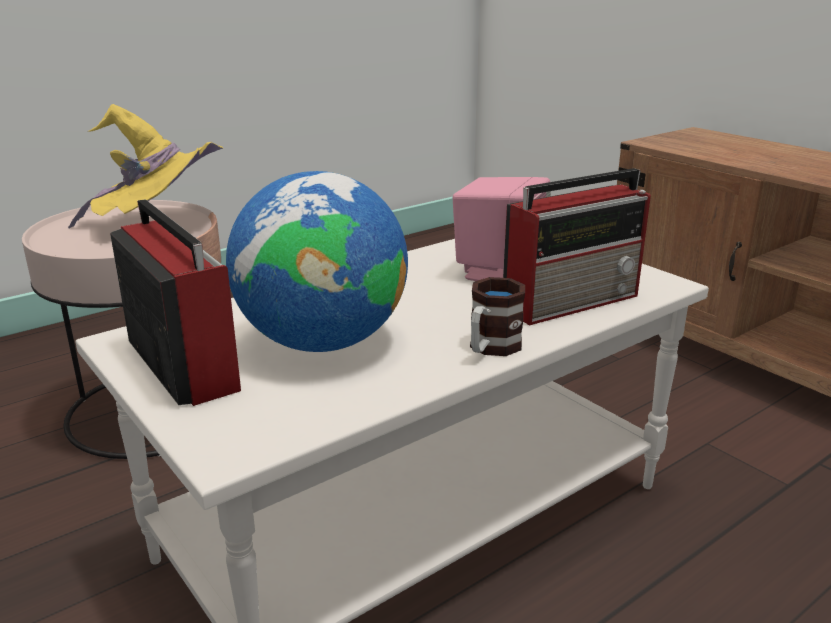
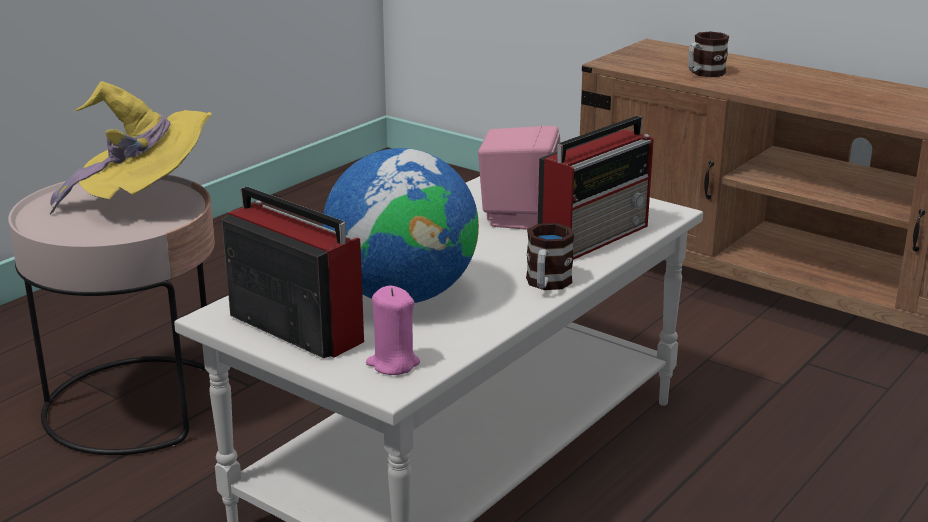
camera: 15 degrees left, 0 degrees up
none -> pink candle [366,286,420,375]
none -> mug [688,32,729,77]

